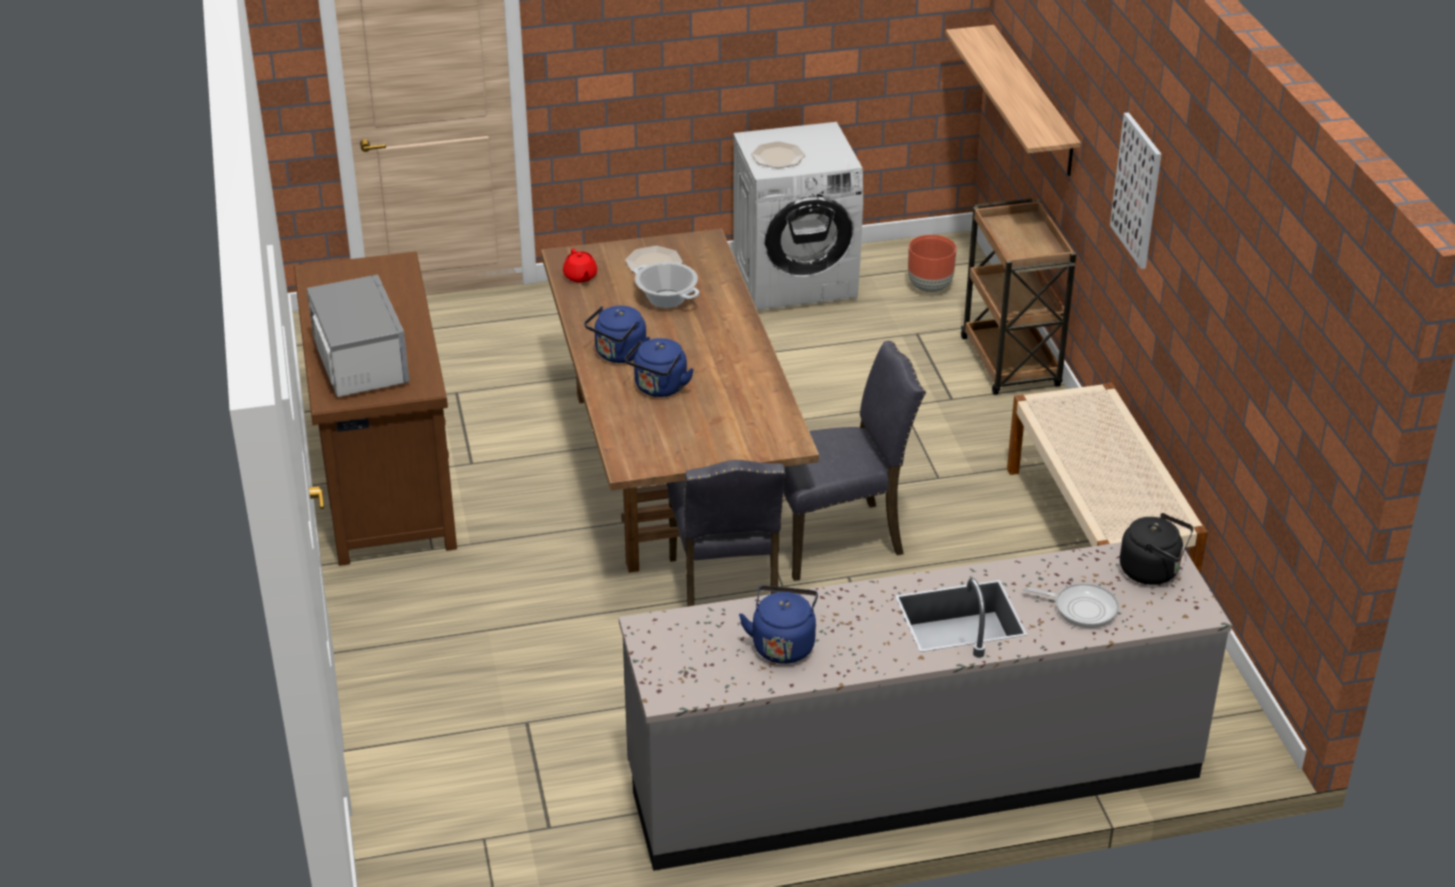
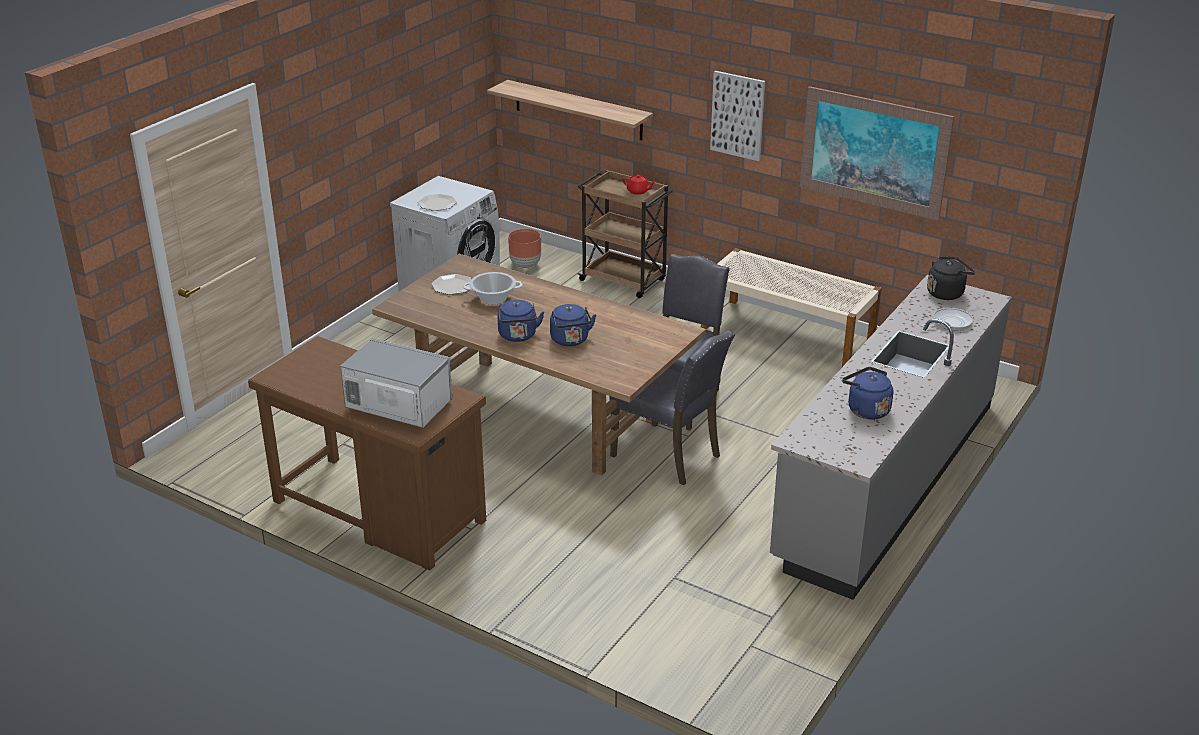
camera: 45 degrees left, 5 degrees down
red teapot [563,249,597,282] -> red teapot moved to [622,175,655,195]
none -> picture [800,86,954,221]

